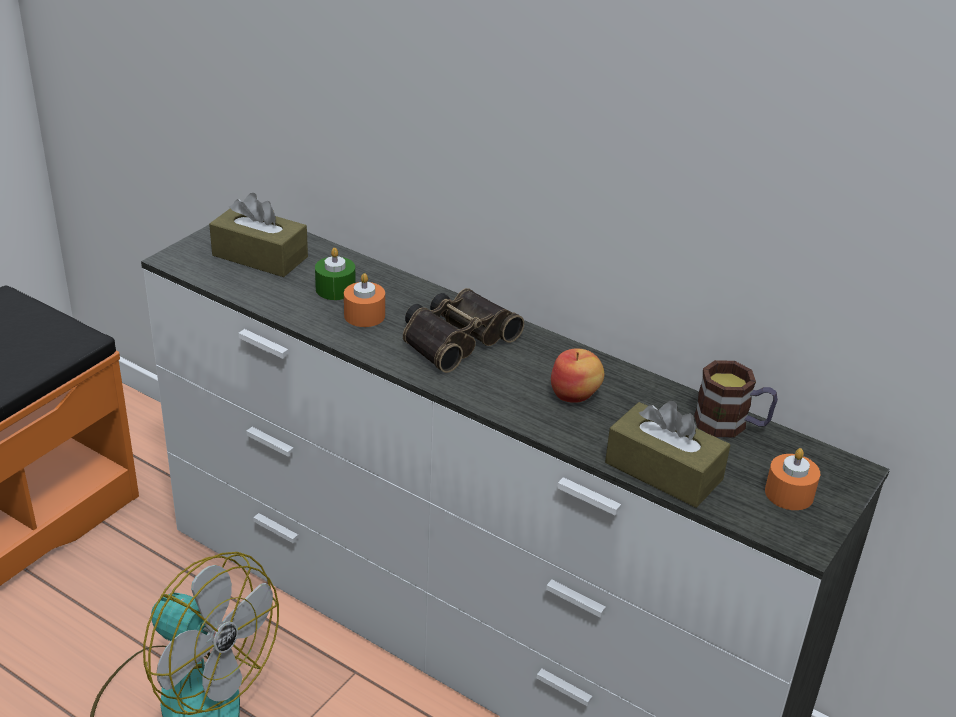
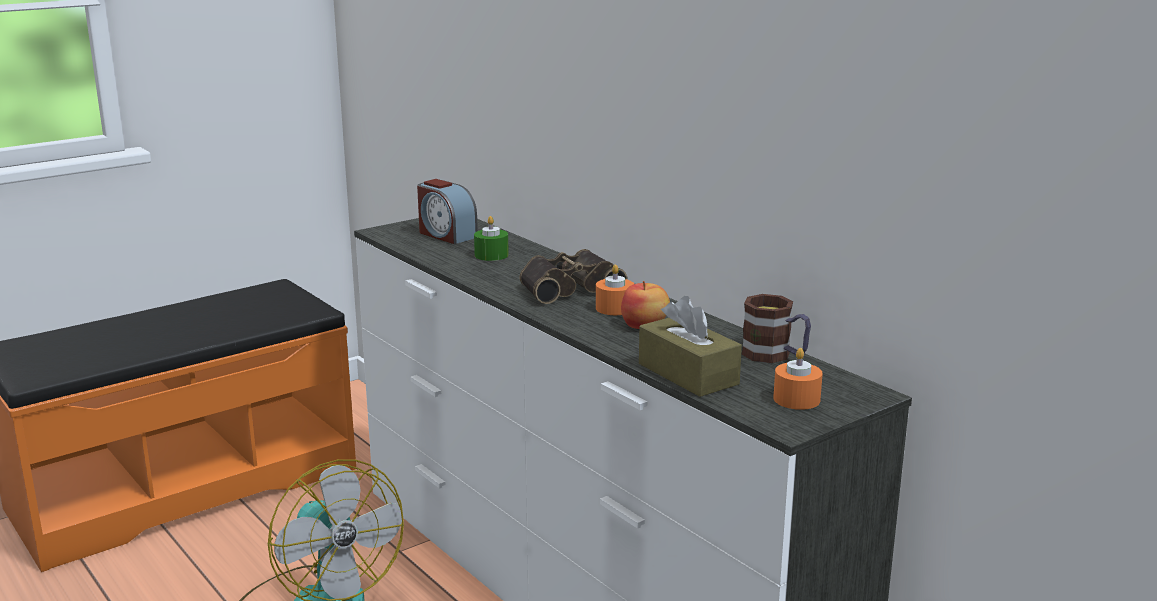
camera: 20 degrees right, 15 degrees down
brown tissue box [209,193,308,277] -> alarm clock [417,179,478,244]
orange candle [344,273,385,327] -> orange candle moved to [596,264,634,315]

